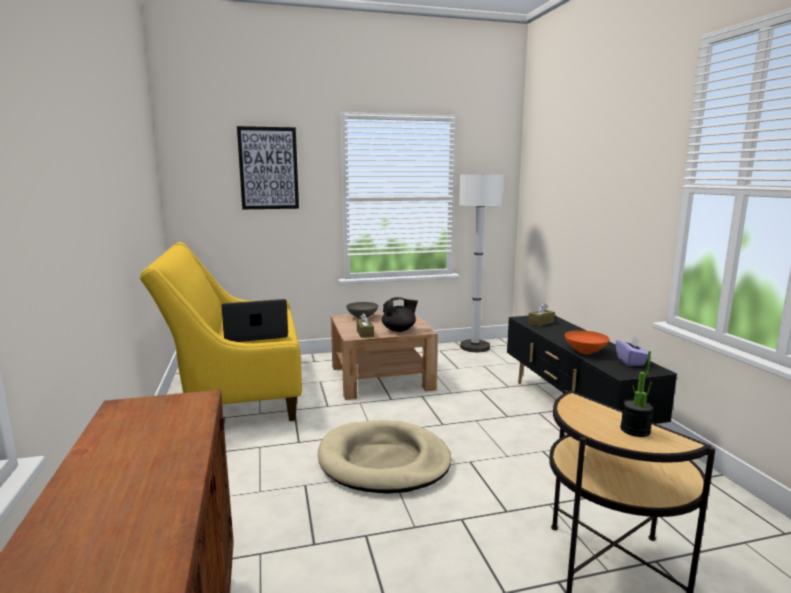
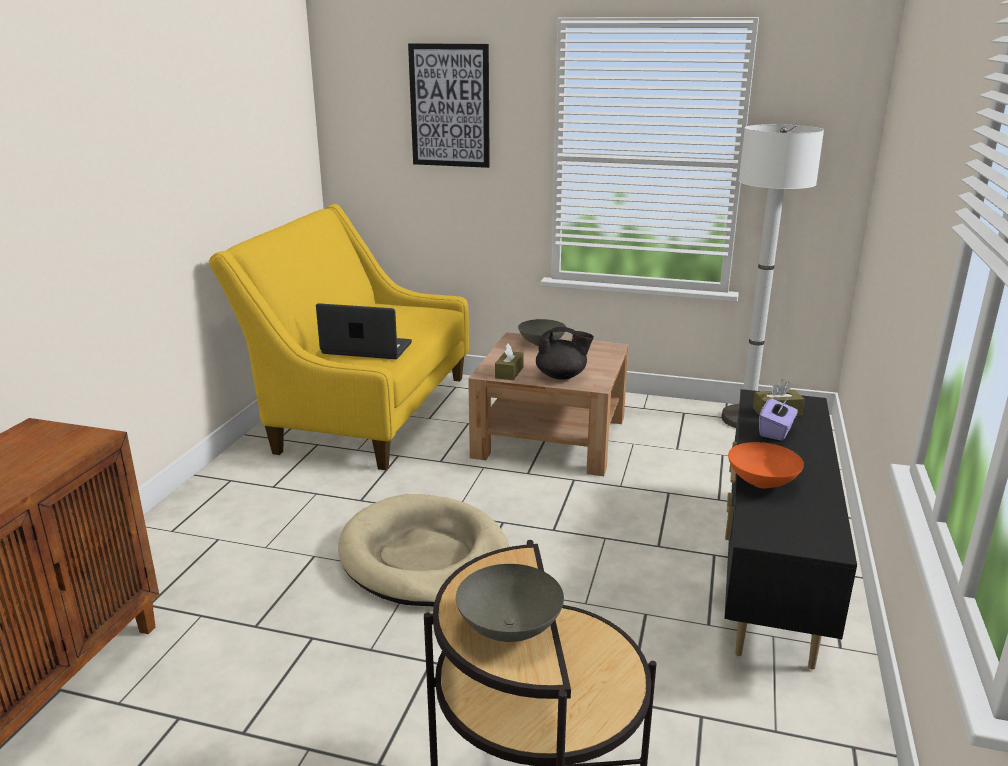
camera: 30 degrees right, 10 degrees up
purple tissue box [616,336,648,366] -> purple tissue box moved to [759,397,798,441]
potted plant [620,351,654,437] -> grey bowl [456,564,564,642]

